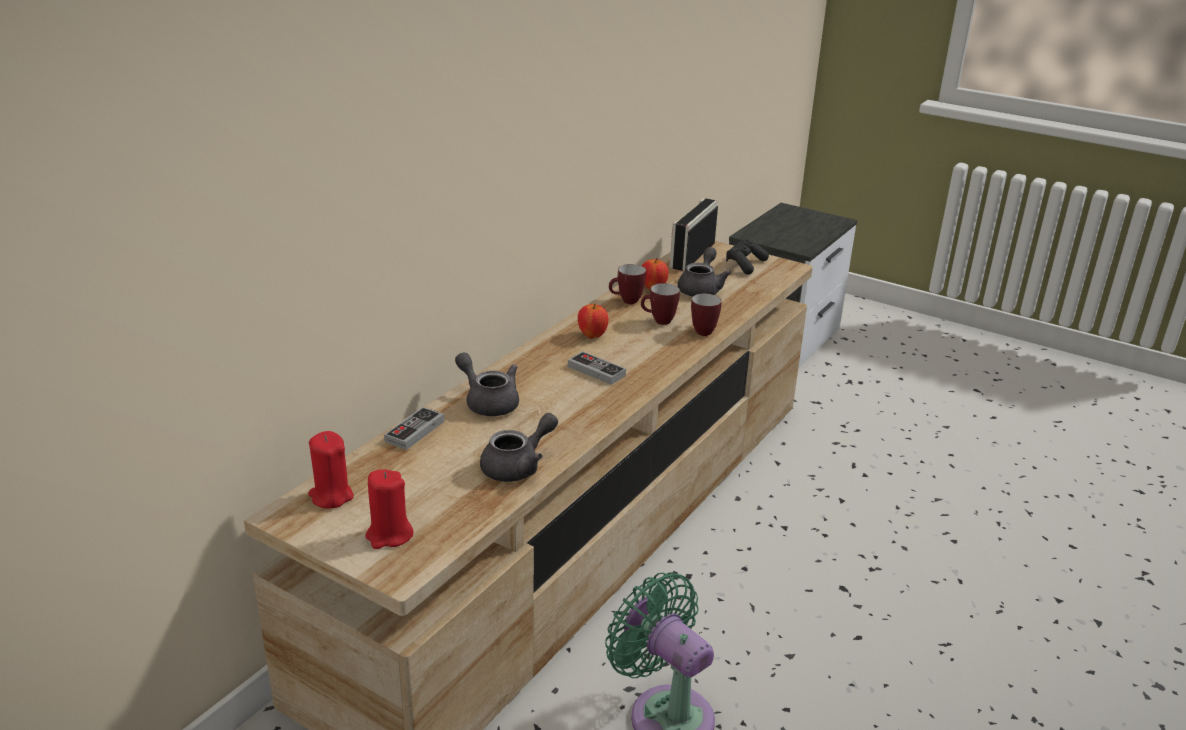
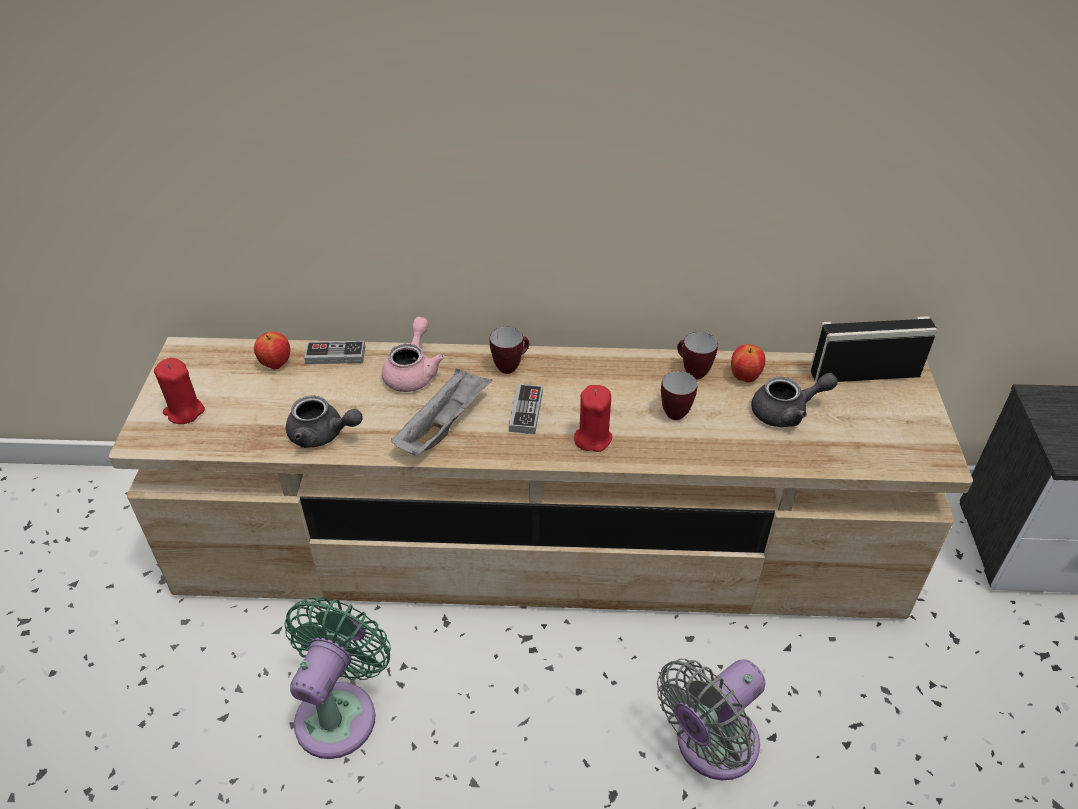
camera: 60 degrees right, 15 degrees up
red candle [308,431,354,509] -> red candle moved to [574,385,612,452]
grey teapot [455,352,519,416] -> pink teapot [382,317,445,392]
apple [578,304,609,339] -> apple moved to [254,331,290,369]
mug [691,294,722,336] -> mug moved to [490,327,529,374]
black game controller [726,239,769,275] -> none
none -> grey tray [391,368,492,456]
none -> grey fan [657,659,766,780]

